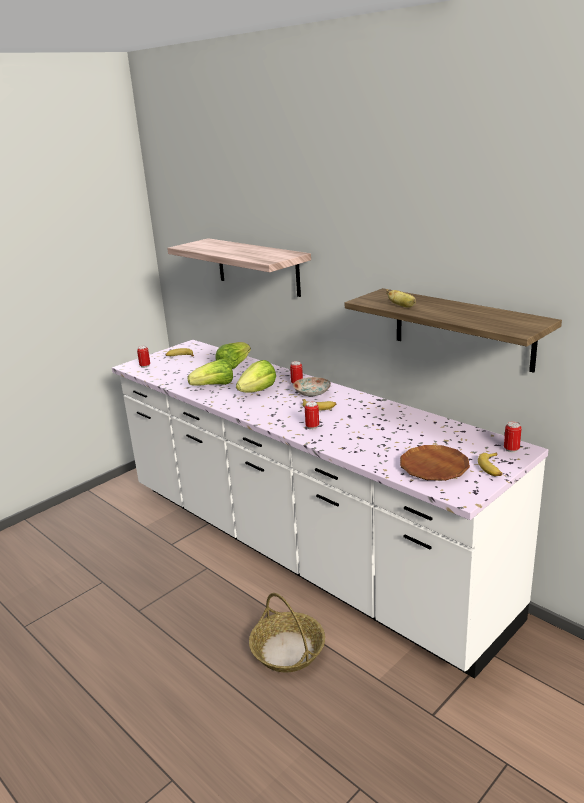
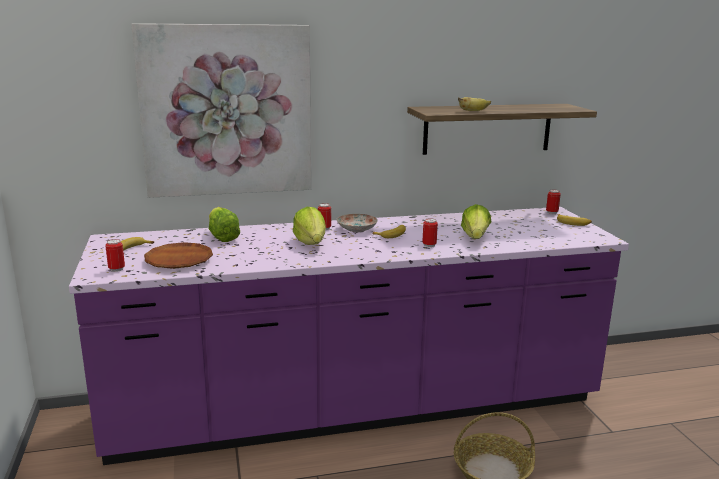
camera: 60 degrees left, 5 degrees down
white counter [112,340,548,679] -> purple counter [69,207,629,465]
shelf [167,238,311,297] -> picture [131,23,311,198]
lettuce [187,359,233,386] -> lettuce moved to [461,204,491,239]
brown plate [400,445,470,481] -> brown plate moved to [144,242,213,269]

